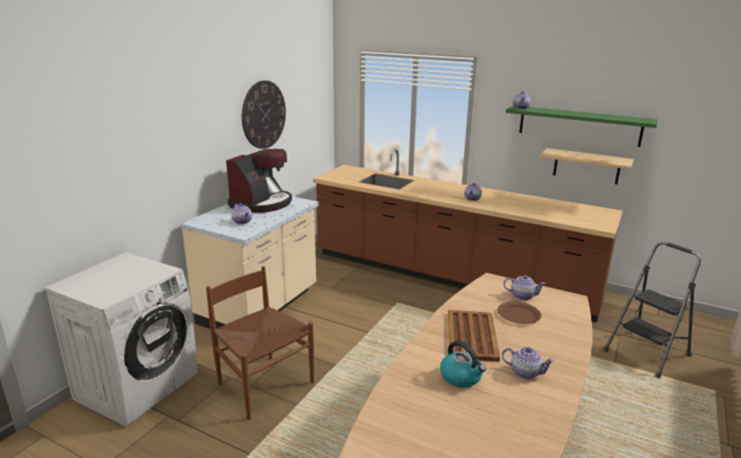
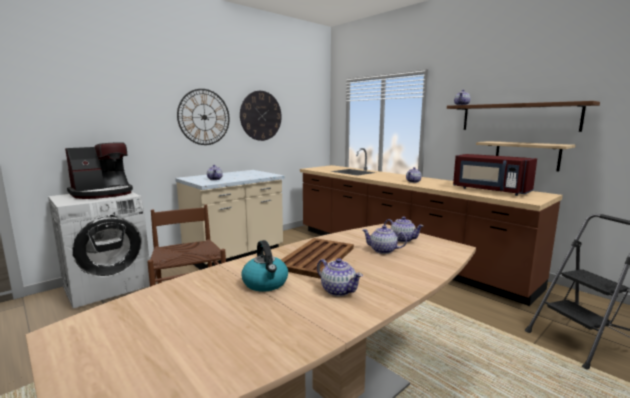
camera: 20 degrees right, 10 degrees down
coffee machine [226,149,292,213] -> coffee machine moved to [65,143,133,199]
brown plate [497,301,541,324] -> teapot [362,225,407,254]
green shelf [506,106,658,147] -> brown shelf [447,101,600,132]
none -> wall clock [177,89,229,145]
none -> red microwave [453,154,537,196]

